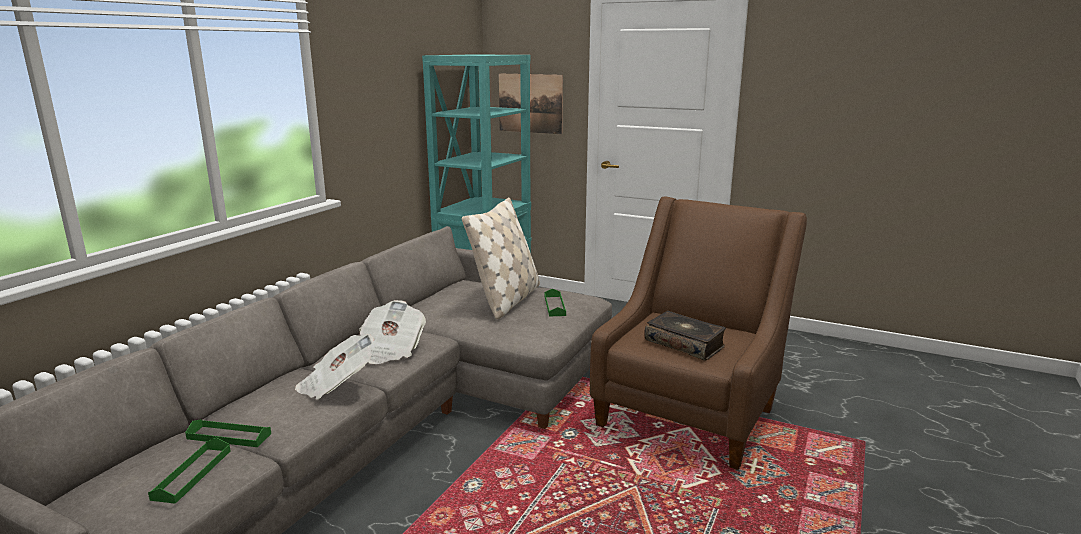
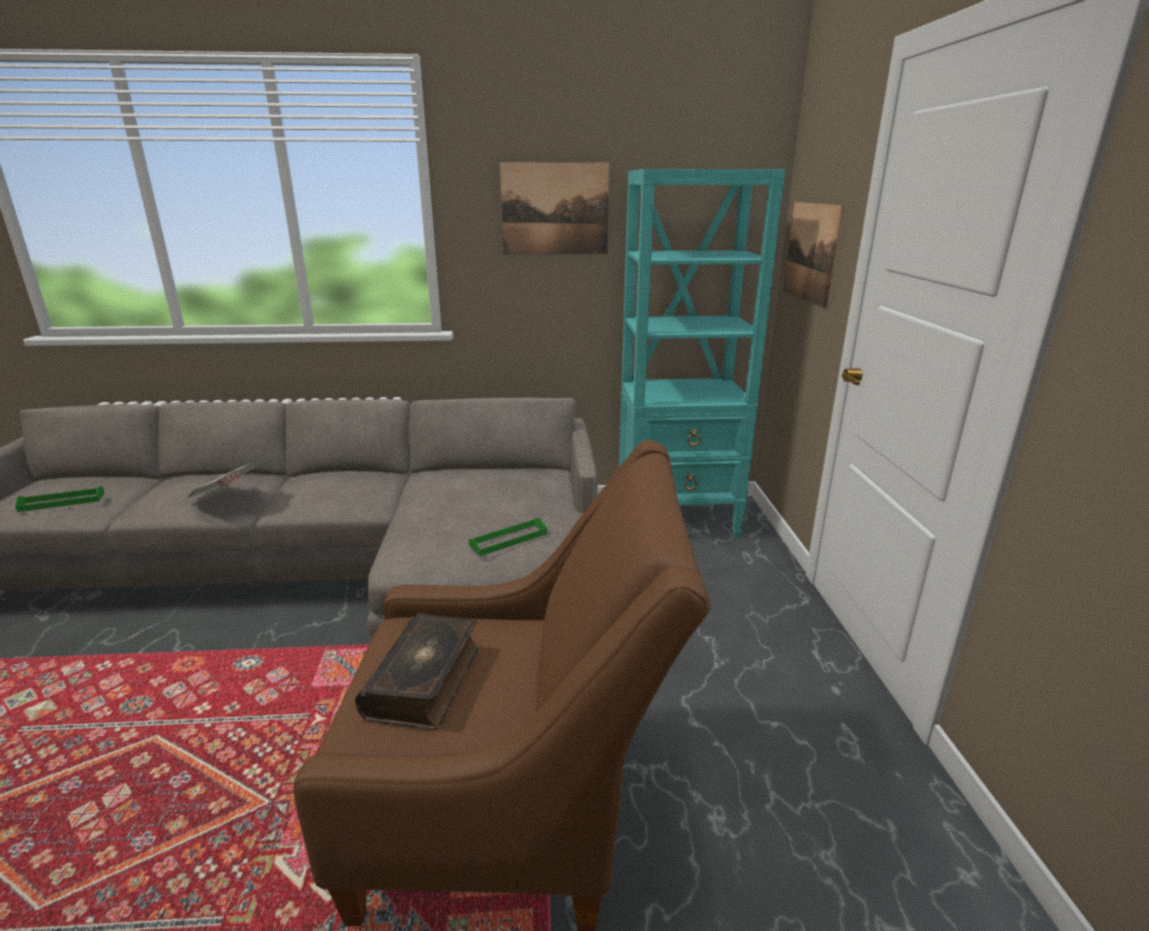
camera: 60 degrees right, 5 degrees up
green tray [185,419,271,447] -> none
newspaper [359,300,426,364] -> none
beige pillow [462,198,540,319] -> none
none -> picture [500,162,609,255]

